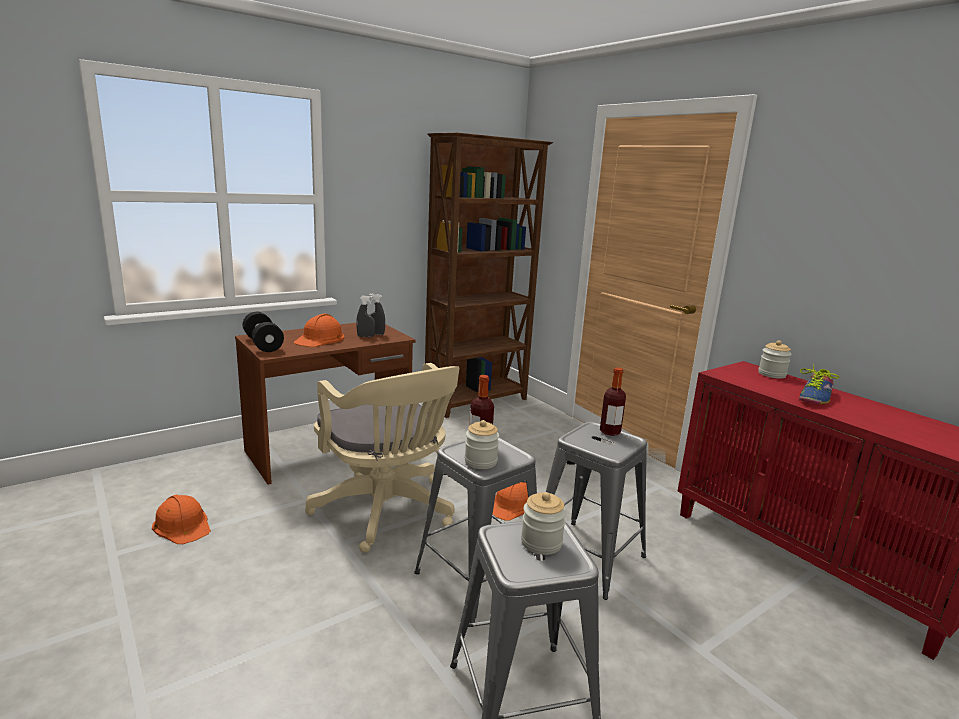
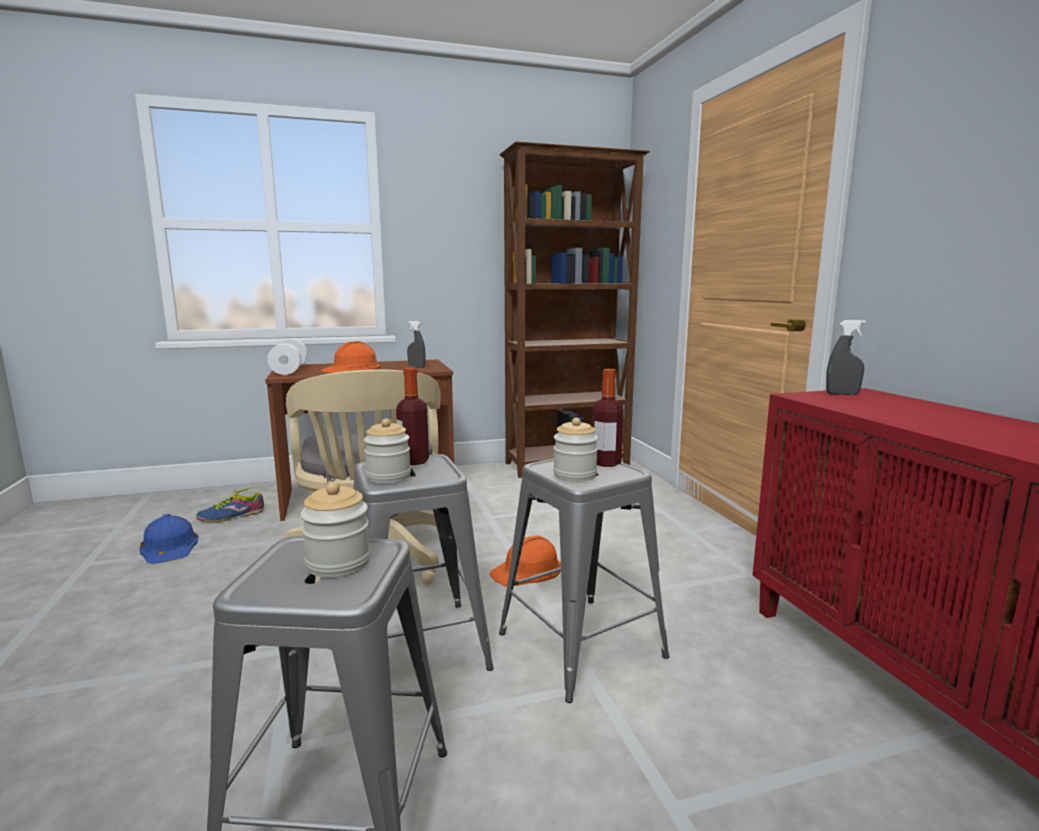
camera: 20 degrees right, 5 degrees down
orange hard hat [152,494,211,544] -> blue hard hat [140,514,198,564]
black dumbbell [243,312,284,352] -> white dumbbell [267,339,308,375]
grey spray bottle [356,296,375,337] -> grey spray bottle moved to [826,320,866,395]
jar [758,340,792,379] -> jar moved to [553,417,598,482]
shoe [799,364,839,404] -> shoe moved to [196,487,264,522]

